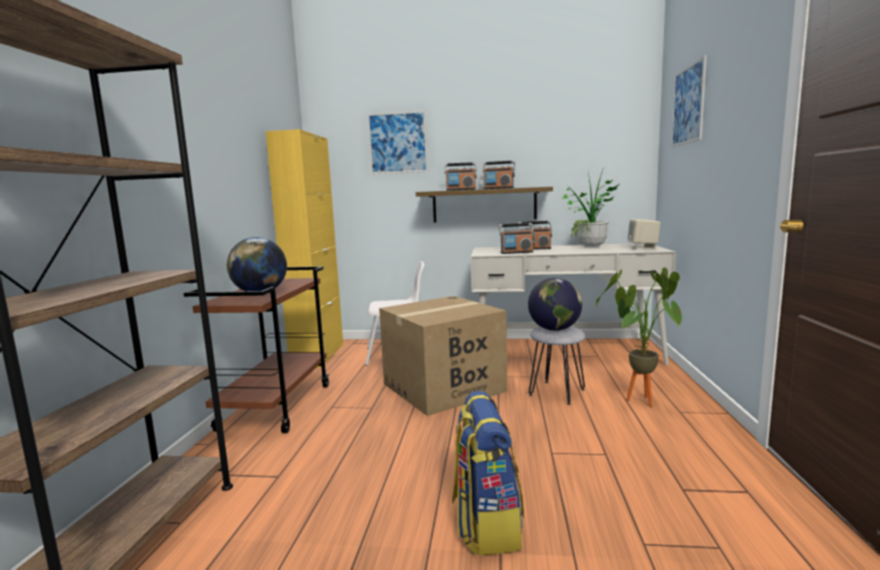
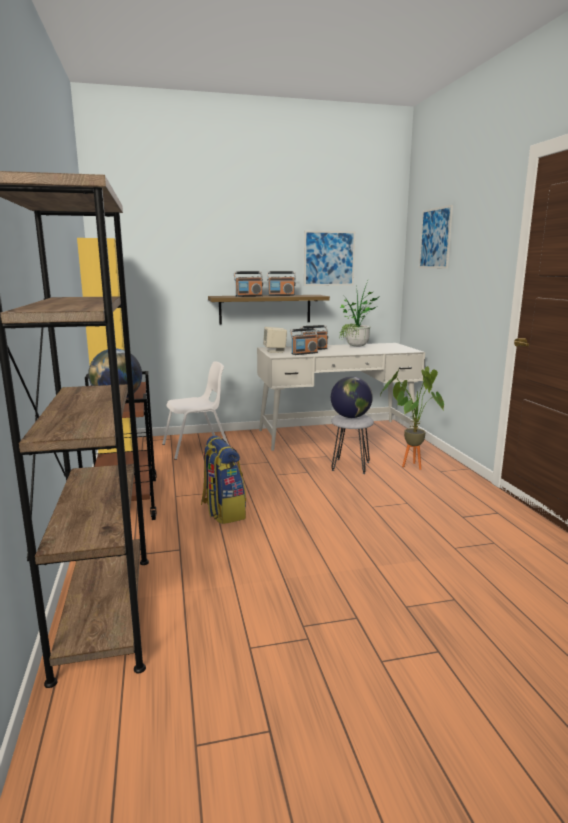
camera: 20 degrees left, 5 degrees up
picture [367,110,428,174] -> picture moved to [304,231,355,286]
cardboard box [379,296,507,416] -> none
backpack [452,391,524,556] -> backpack moved to [201,436,246,524]
beige speaker [628,219,661,249] -> beige speaker moved to [263,327,287,353]

